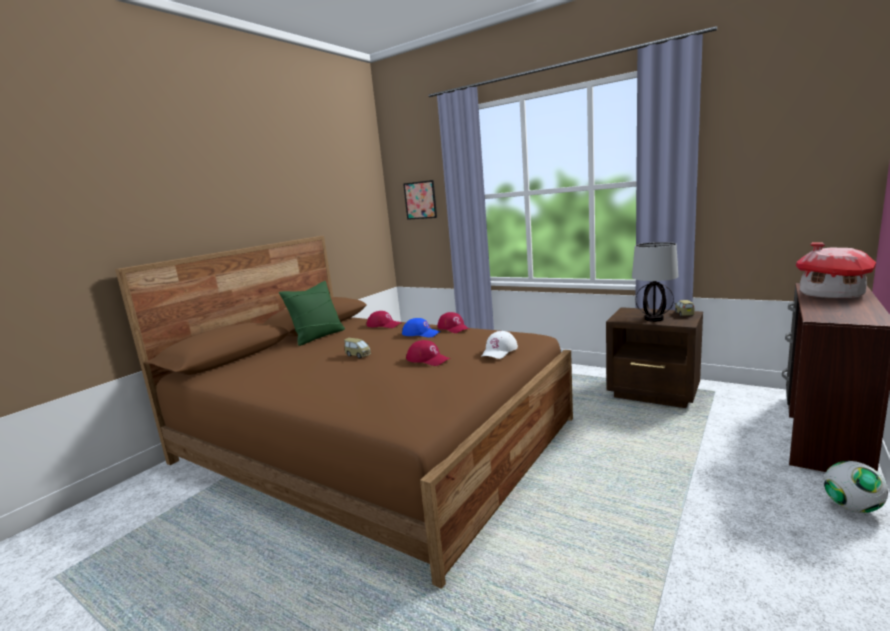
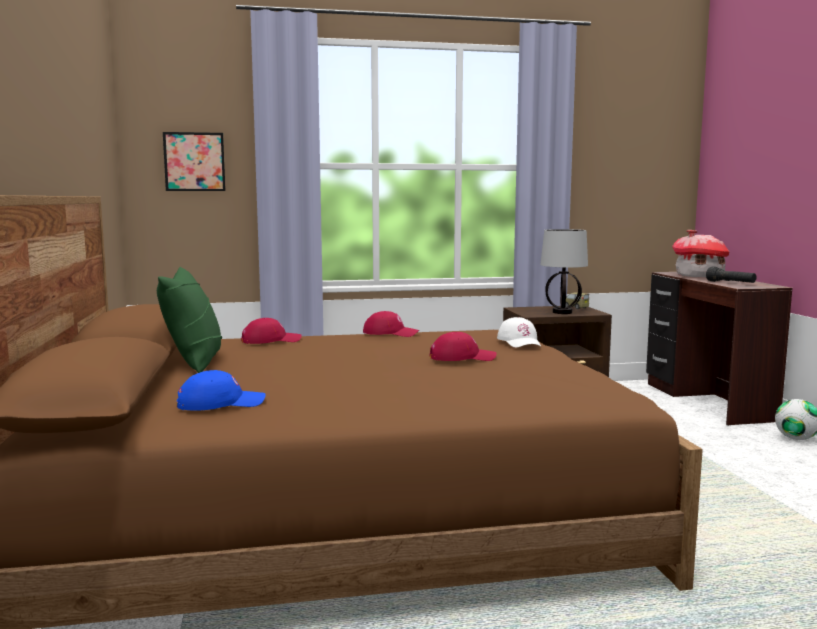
camera: 45 degrees left, 5 degrees down
toy car [344,338,371,358] -> none
blue cap [402,318,441,338] -> blue cap moved to [177,370,266,411]
none -> black flashlight [706,266,757,283]

